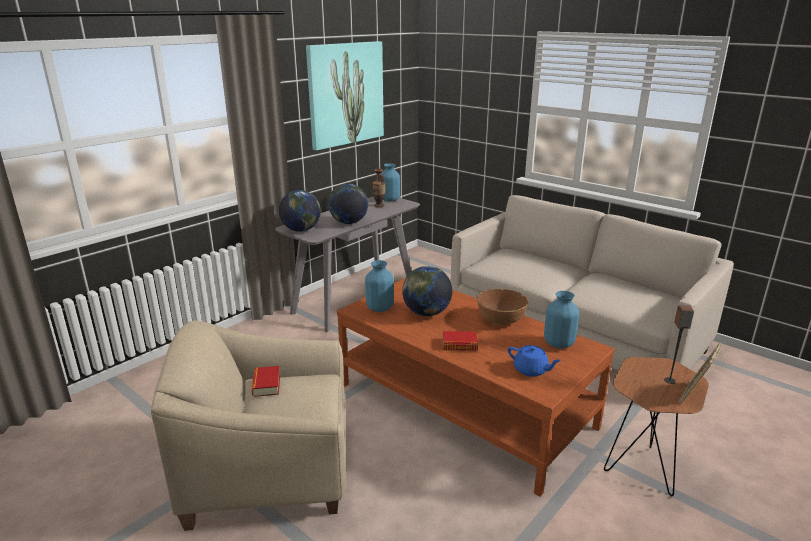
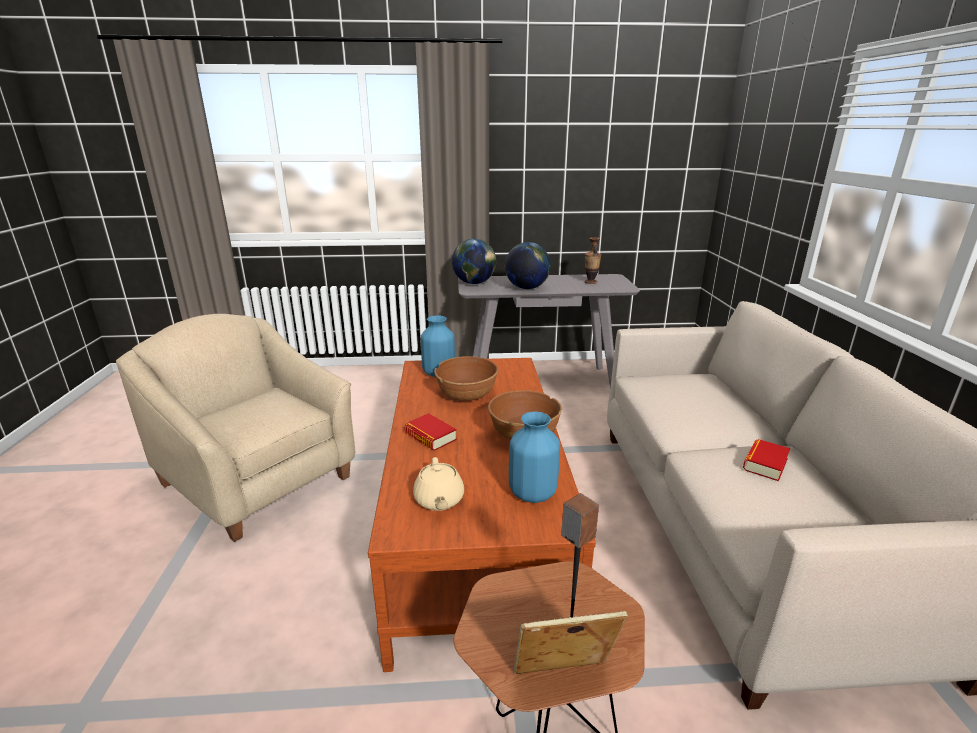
camera: 45 degrees right, 0 degrees up
book [252,366,280,397] -> book moved to [743,439,790,481]
picture [306,41,384,151] -> none
blue vase [381,163,400,201] -> none
globe [402,266,452,316] -> brown bowl [434,356,498,400]
blue teapot [508,345,561,377] -> beige teapot [413,457,464,511]

